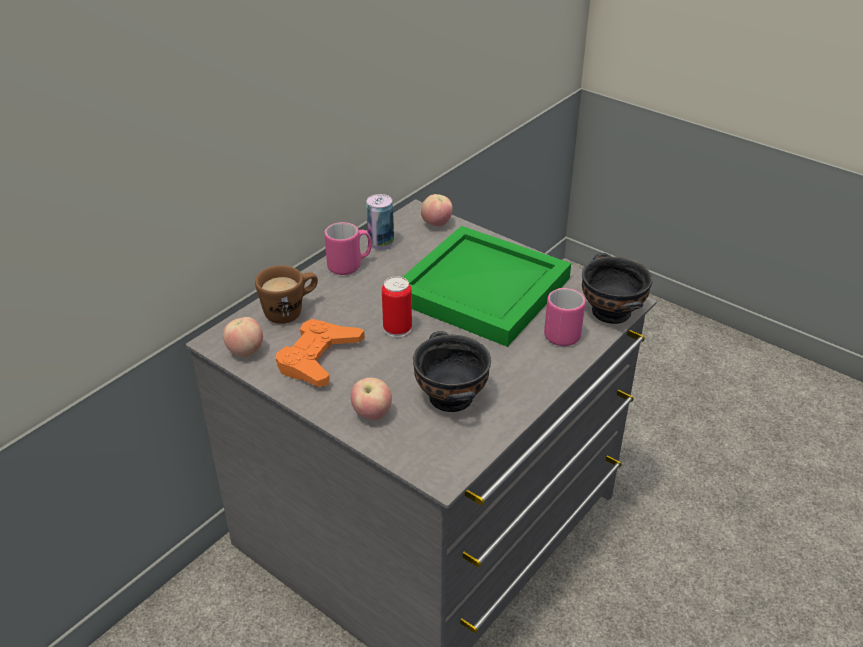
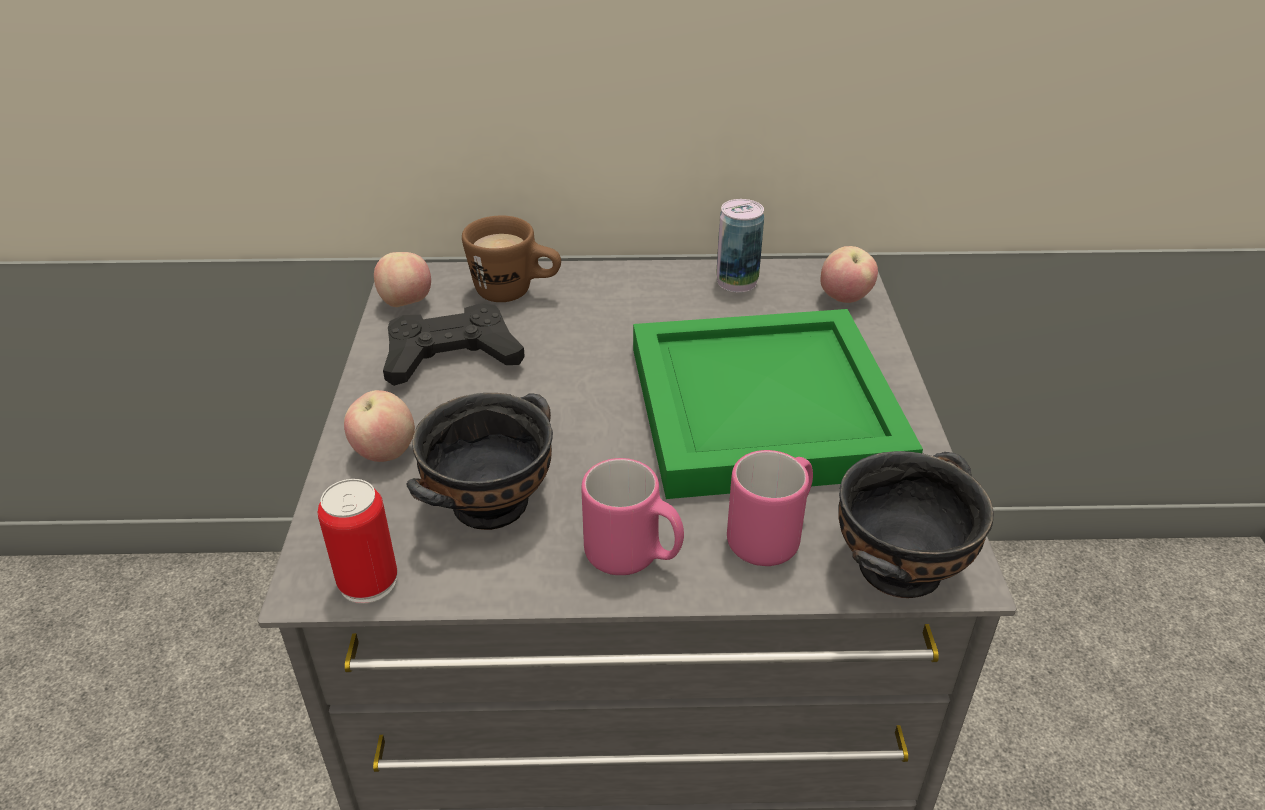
camera: 50 degrees right, 0 degrees up
orange game controller [276,319,365,387] -> black game controller [383,303,525,386]
pink mug [324,222,372,275] -> pink mug moved to [581,458,684,575]
can [382,276,412,338] -> can moved to [318,479,397,604]

